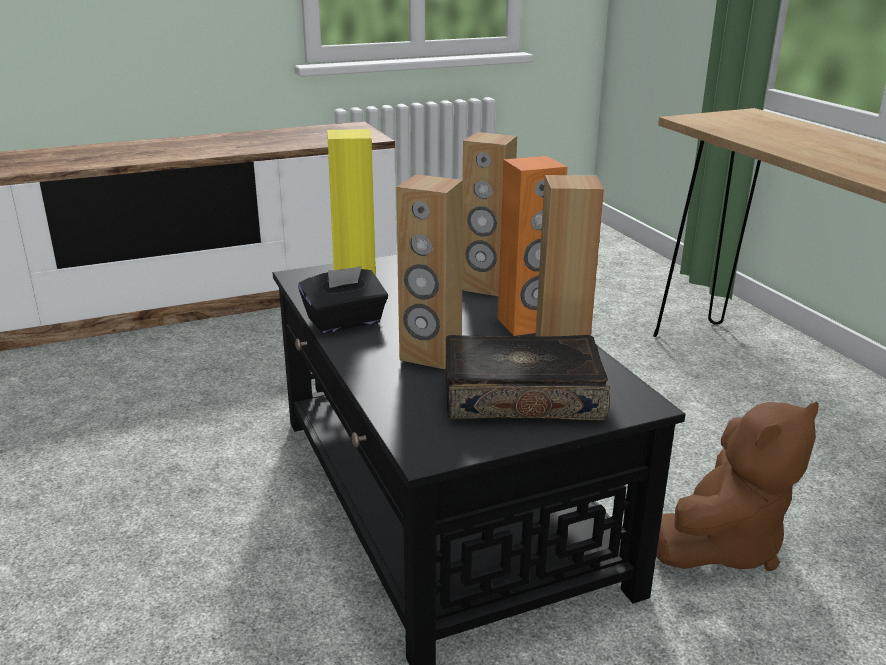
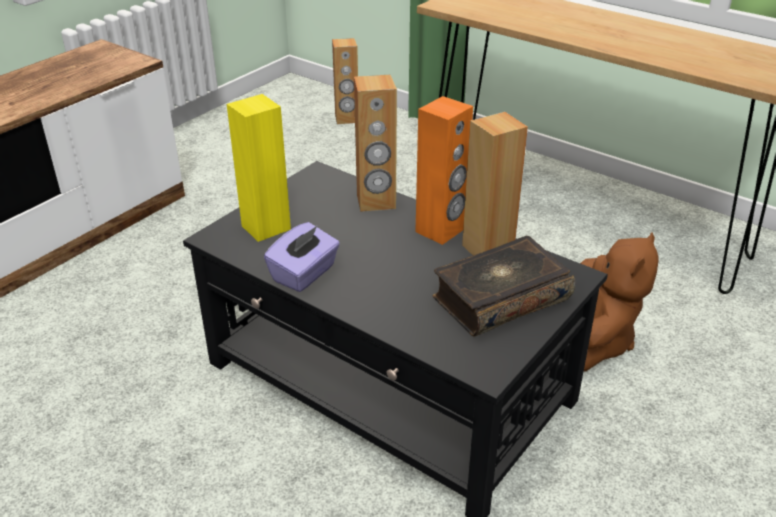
camera: 30 degrees left, 10 degrees up
black tissue box [298,266,388,333] -> purple tissue box [264,222,340,292]
brown speaker [396,174,463,369] -> brown speaker moved to [332,38,358,124]

